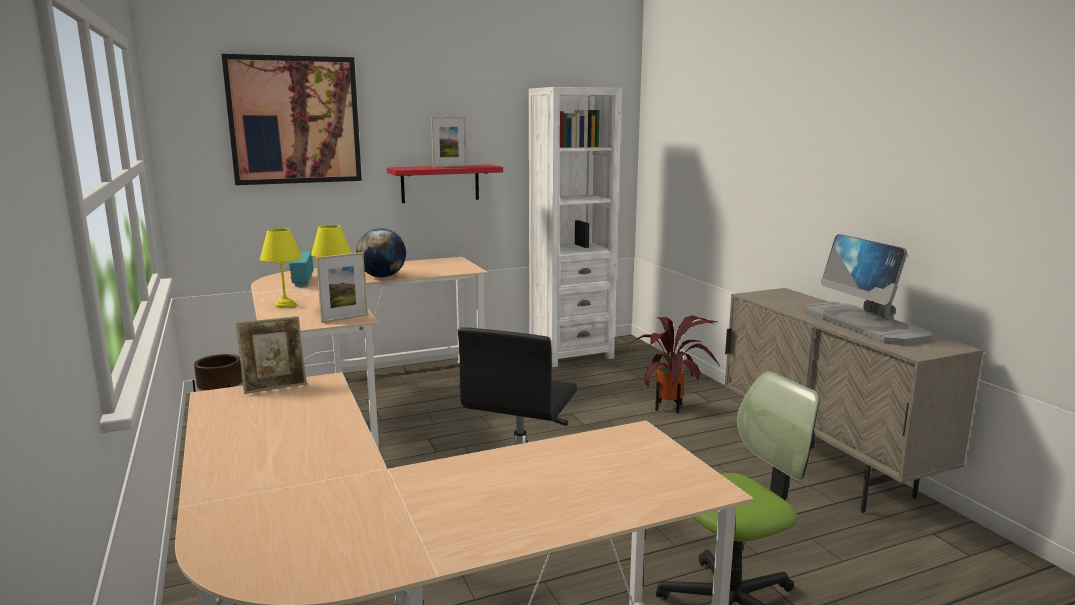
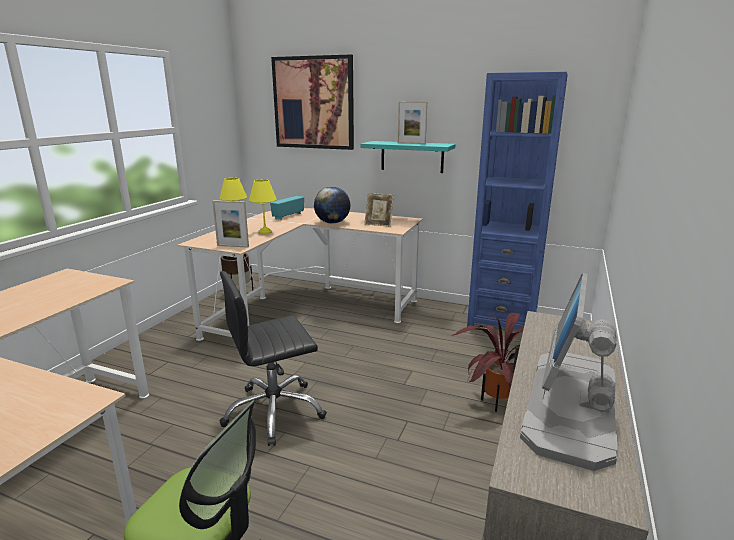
camera: 45 degrees right, 5 degrees up
picture frame [236,316,307,394] -> picture frame moved to [364,193,394,227]
red shelf [387,164,503,203] -> turquoise shelf [360,141,456,173]
white bookcase [529,87,622,367] -> blue bookcase [467,72,568,330]

